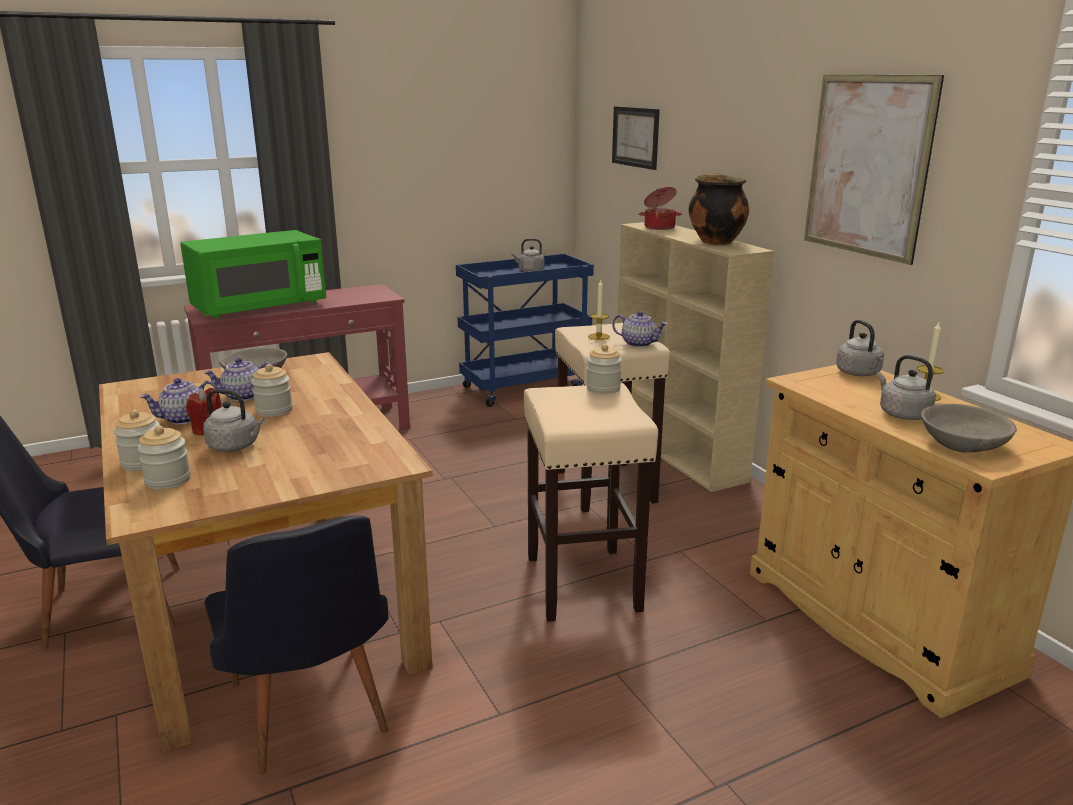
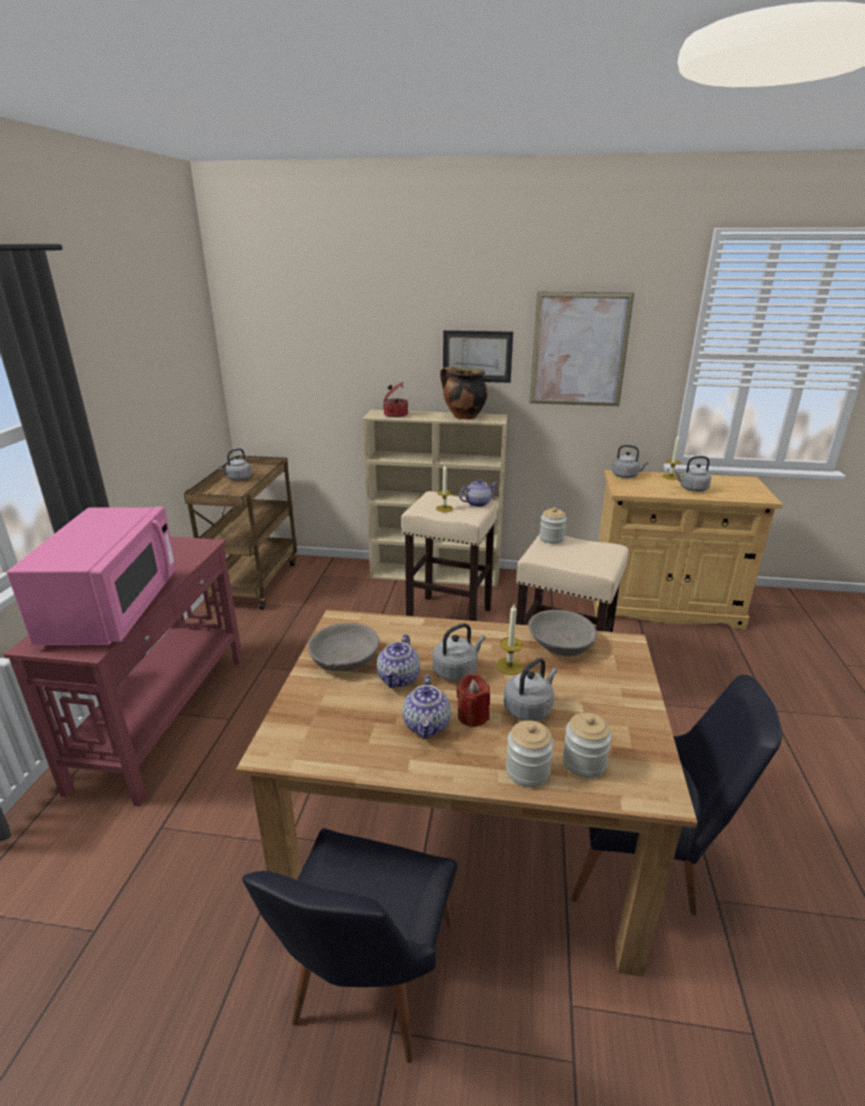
camera: 55 degrees left, 5 degrees up
green microwave [180,230,326,318] -> pink microwave [7,507,177,645]
jar [251,364,293,417] -> grey kettle [432,623,485,681]
blue cart [456,254,594,407] -> brown cart [184,455,297,610]
picture [612,106,660,170] -> picture moved to [443,330,513,383]
grey bowl [921,404,1017,453] -> grey bowl moved to [529,610,597,656]
none -> candle [496,604,523,675]

